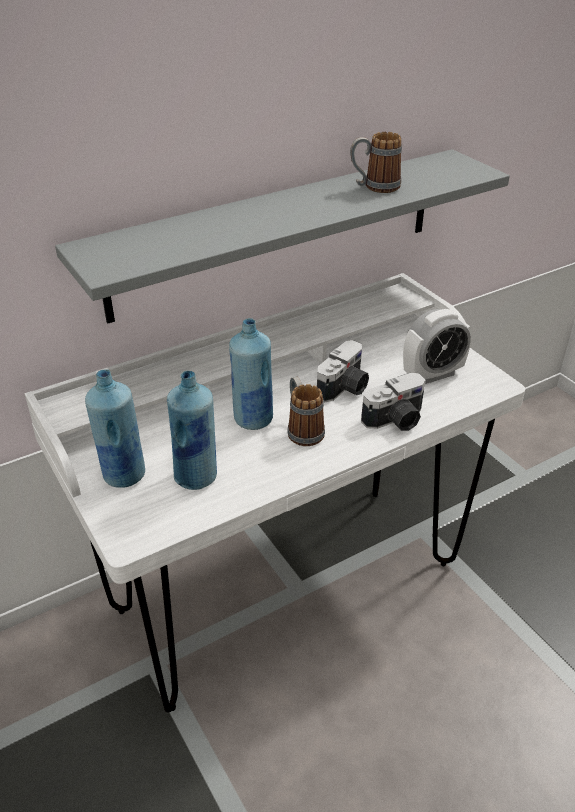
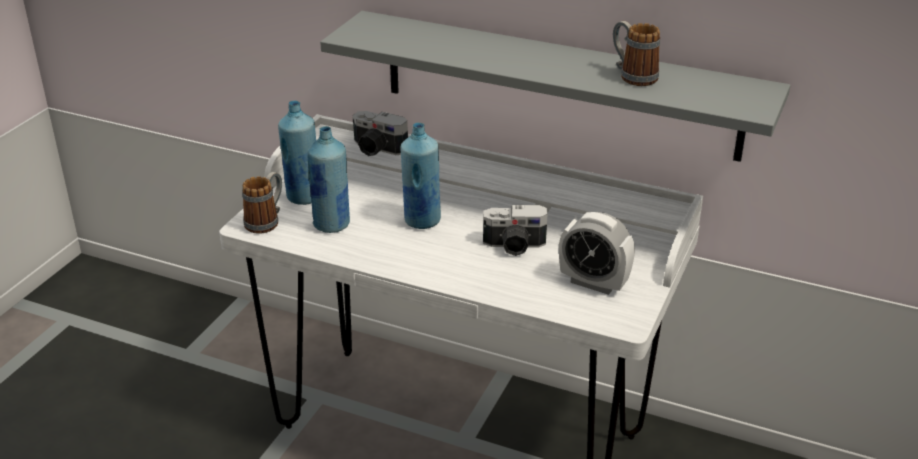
camera: 55 degrees right, 5 degrees down
mug [288,377,325,446] -> mug moved to [242,172,282,234]
camera [361,373,426,431] -> camera moved to [353,111,408,156]

